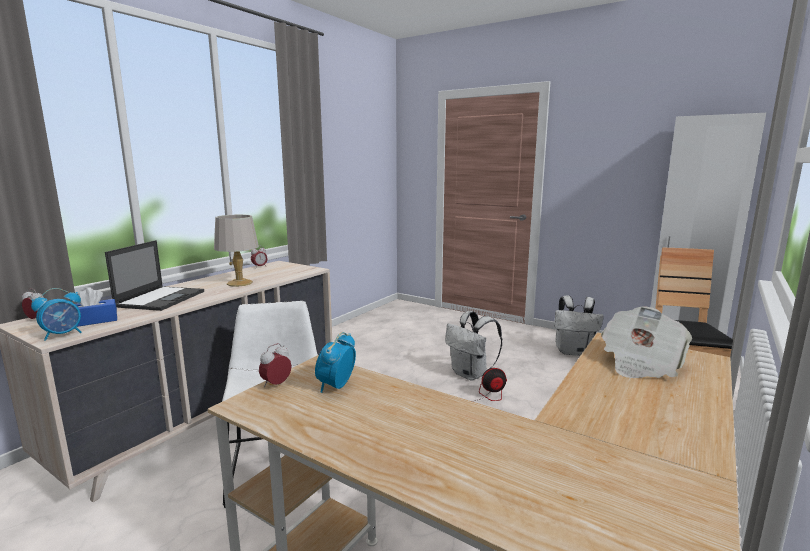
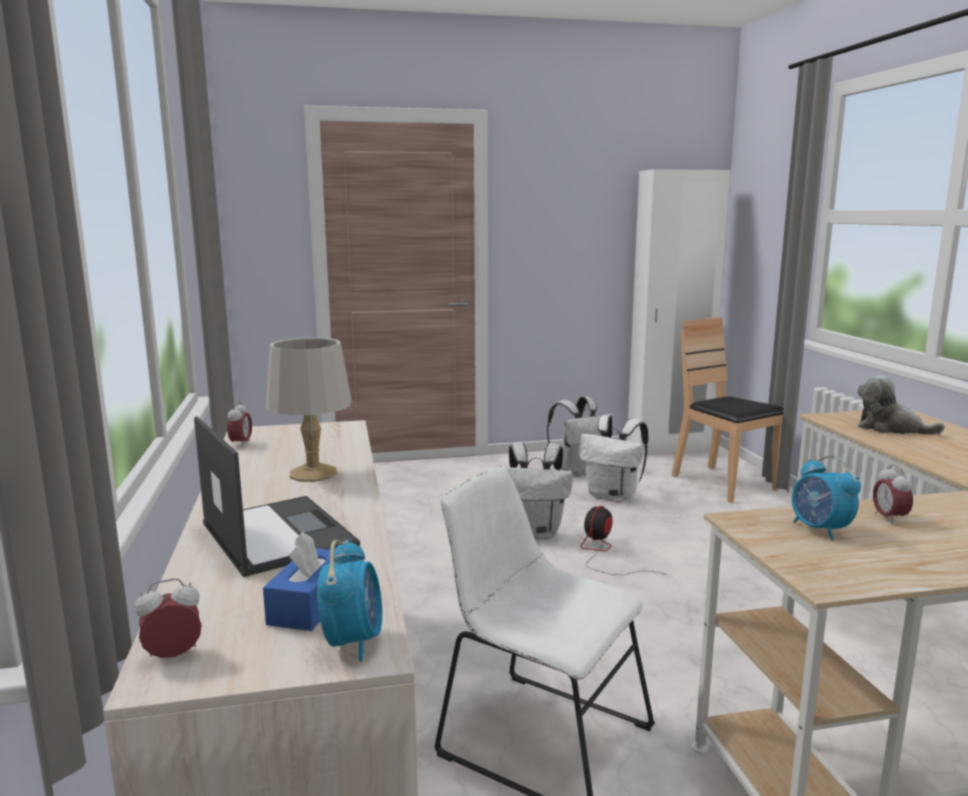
camera: 45 degrees left, 0 degrees up
alarm clock [259,343,292,387] -> alarm clock moved to [873,464,913,525]
newspaper [601,306,692,378] -> plush toy [858,375,945,435]
none -> white backpack [579,415,648,503]

